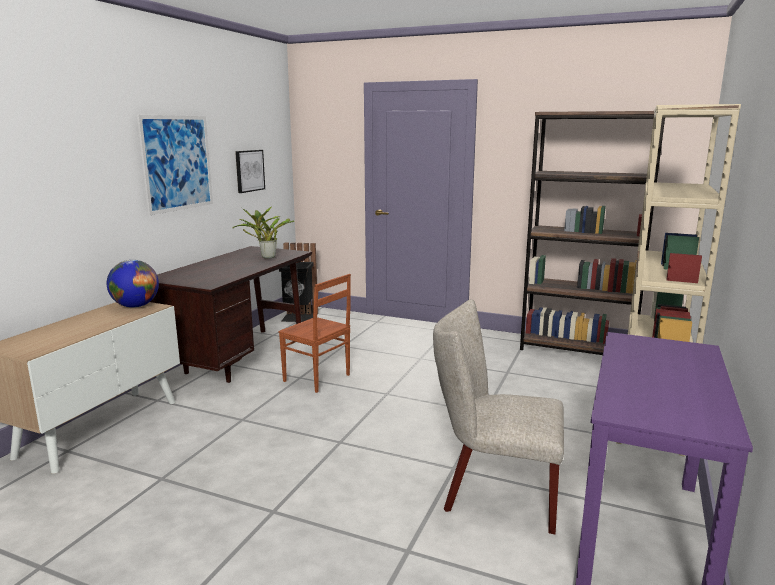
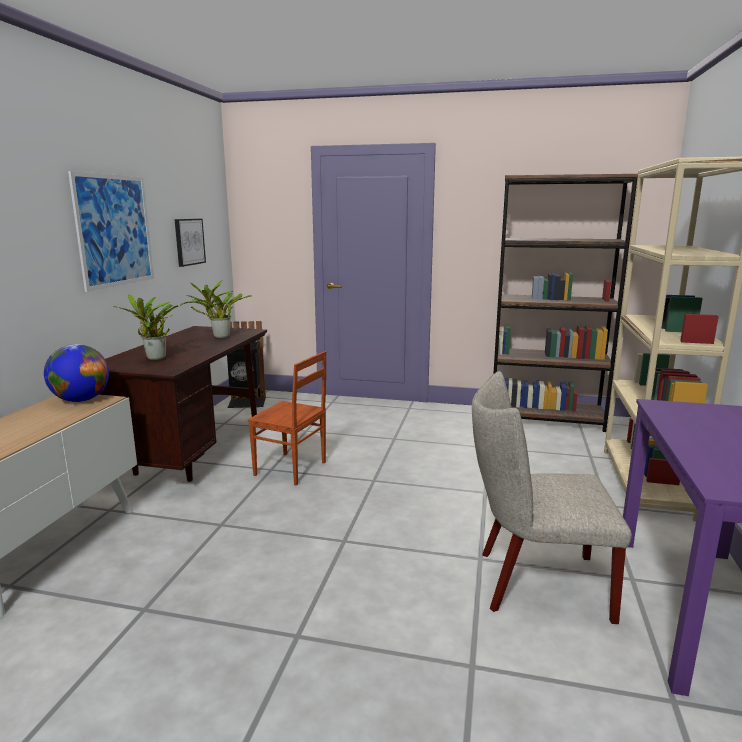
camera: 10 degrees left, 0 degrees up
none -> potted plant [114,295,178,360]

